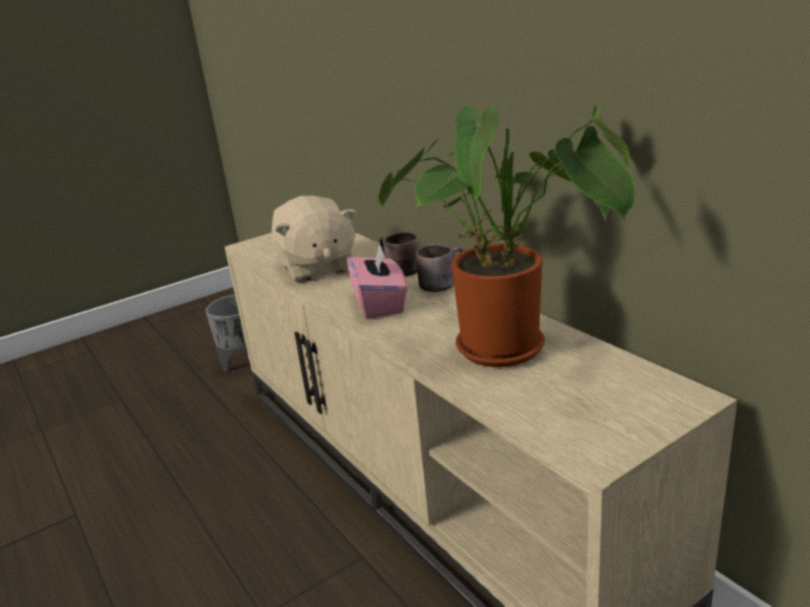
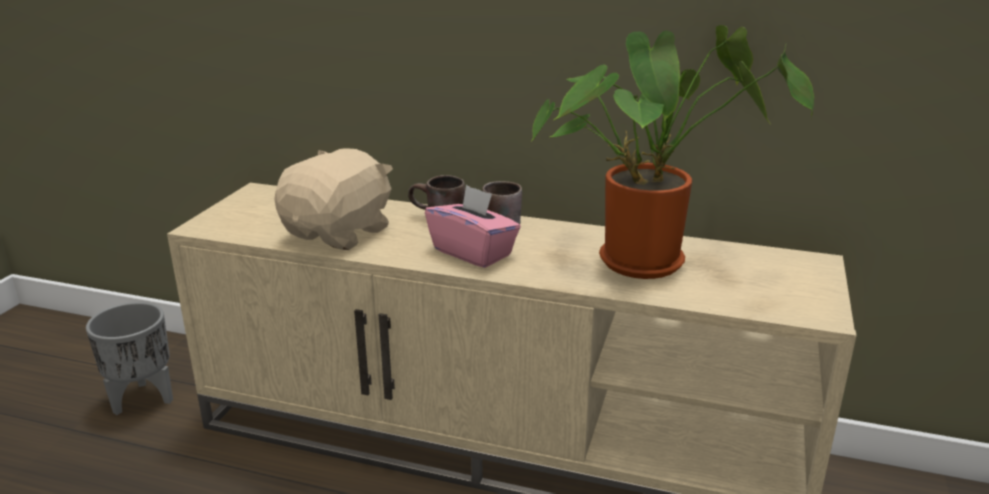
camera: 40 degrees left, 0 degrees up
beige plush toy [272,196,357,282] -> beige plush toy turned 90 degrees counterclockwise [274,148,393,250]

